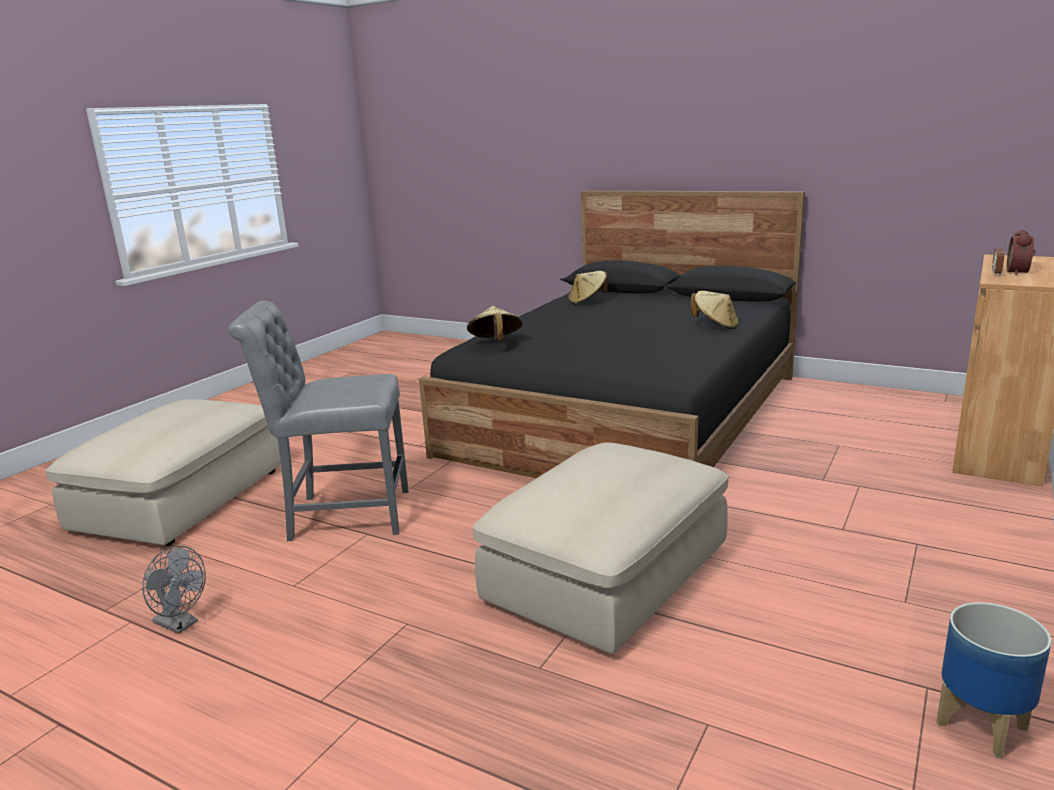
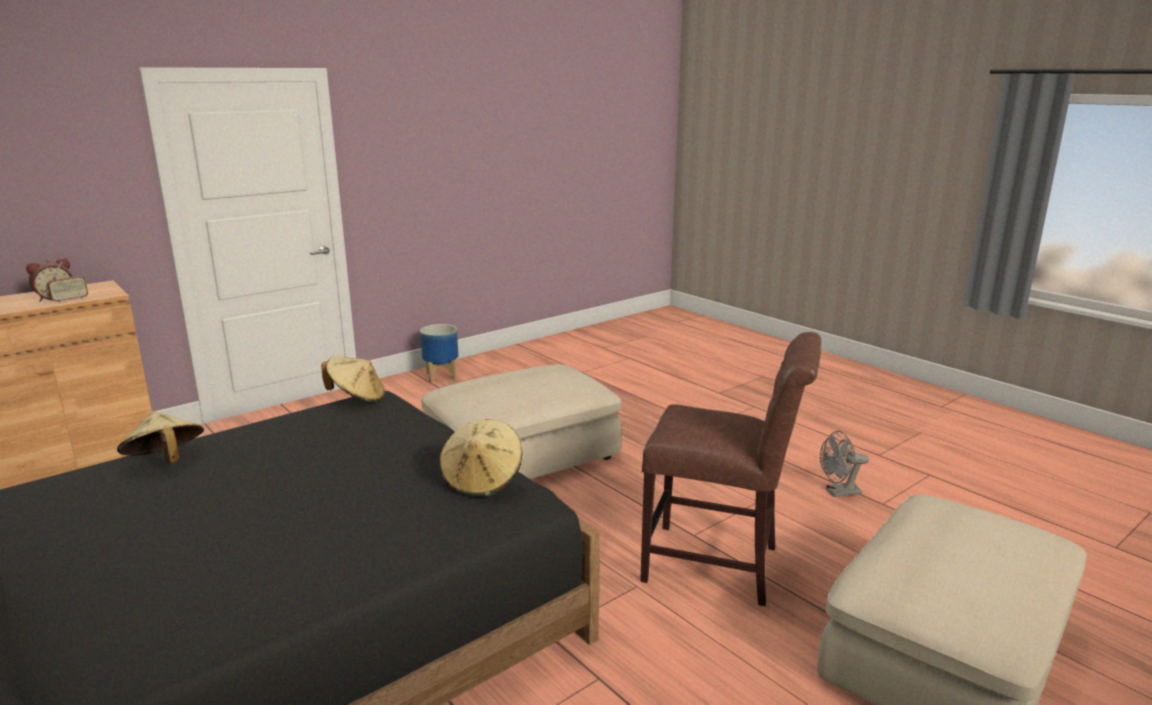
camera: 160 degrees left, 0 degrees up
grey fan [143,546,206,634] -> grey fan turned 60 degrees counterclockwise [820,431,869,497]
grey chair [228,301,409,541] -> brown chair [640,332,821,606]
beige hat [568,271,608,305] -> beige hat moved to [321,356,385,402]

